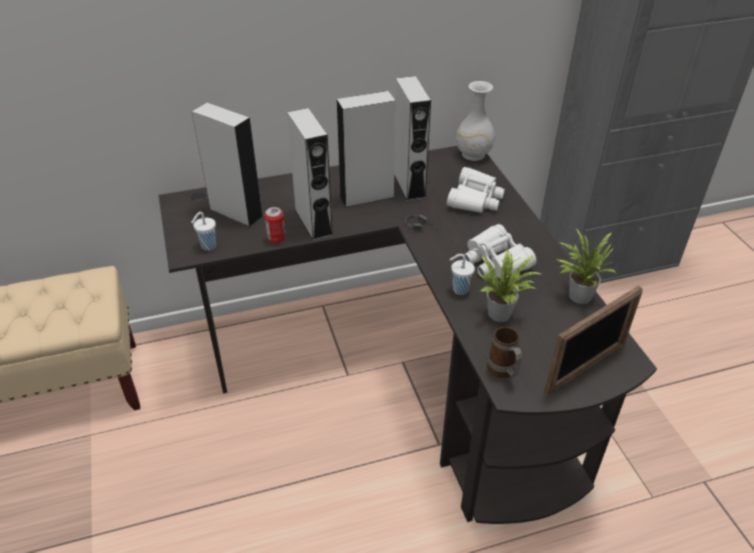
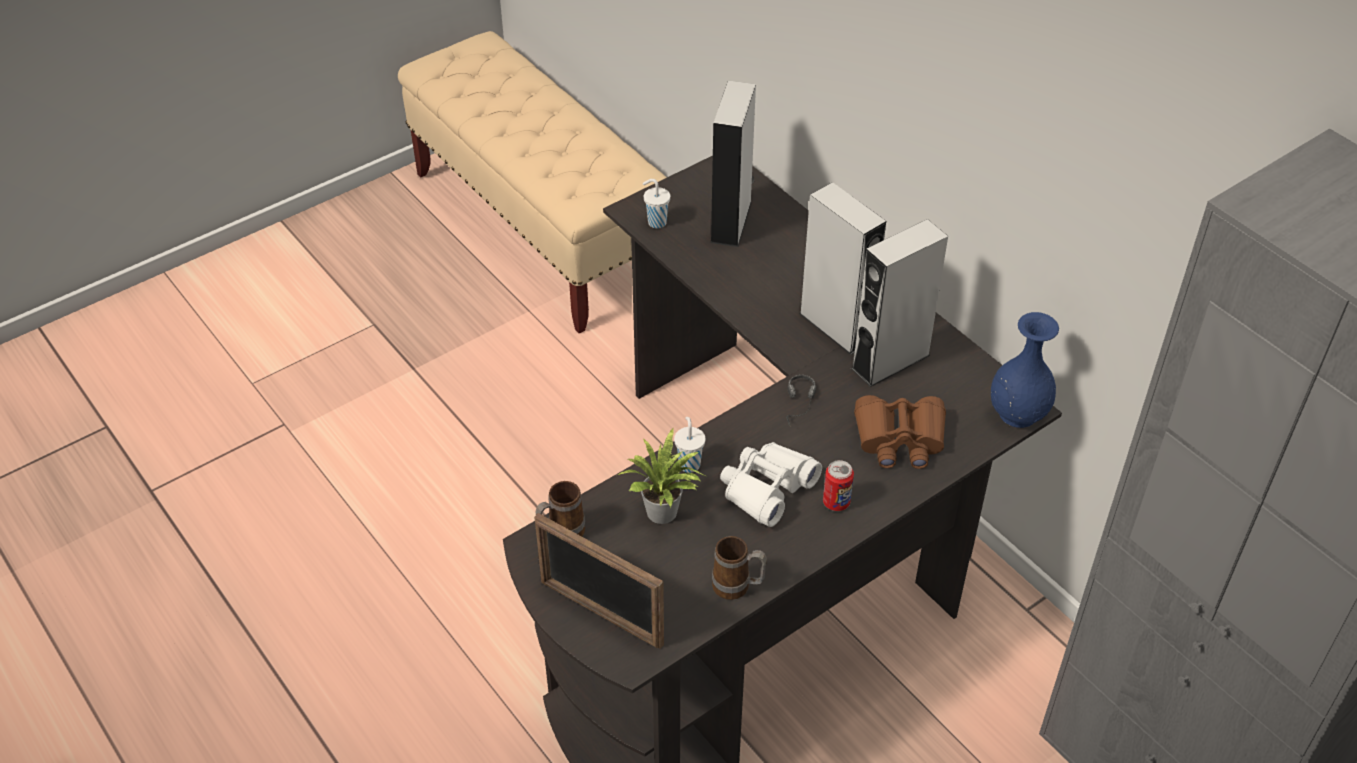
camera: 70 degrees right, 5 degrees up
can [265,207,286,243] -> can moved to [823,460,854,511]
grey speaker [287,108,333,241] -> none
white binoculars [447,167,505,213] -> brown binoculars [854,395,946,469]
white vase [456,81,495,161] -> blue vase [991,312,1059,428]
potted plant [556,229,616,304] -> mug [712,536,767,600]

